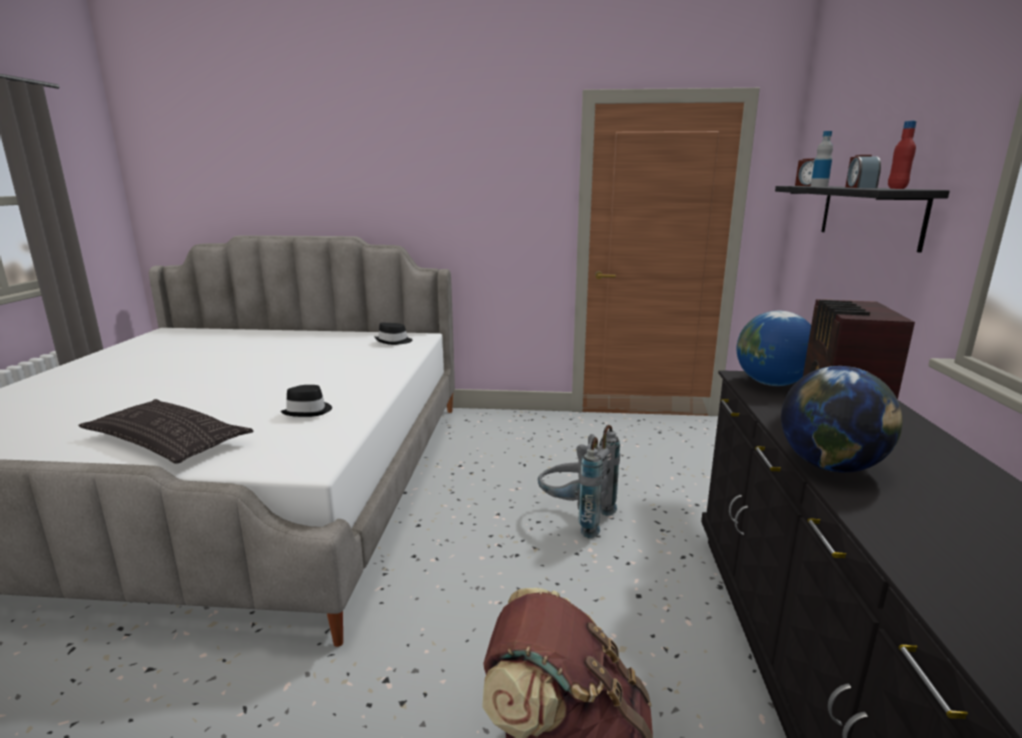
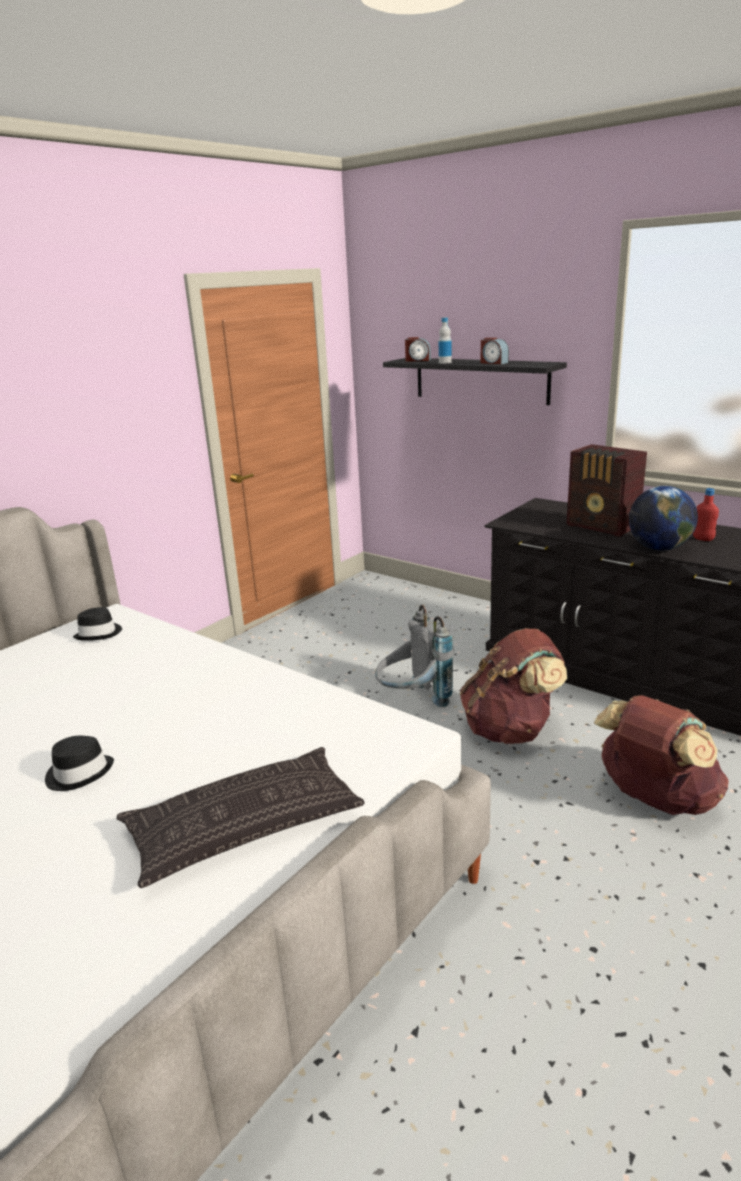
camera: 55 degrees left, 5 degrees up
black hat [280,385,332,417] -> black hat moved to [45,736,114,791]
globe [737,311,811,386] -> none
red bottle [888,121,917,189] -> red bottle moved to [693,488,719,541]
none -> brown backpack [460,628,567,744]

